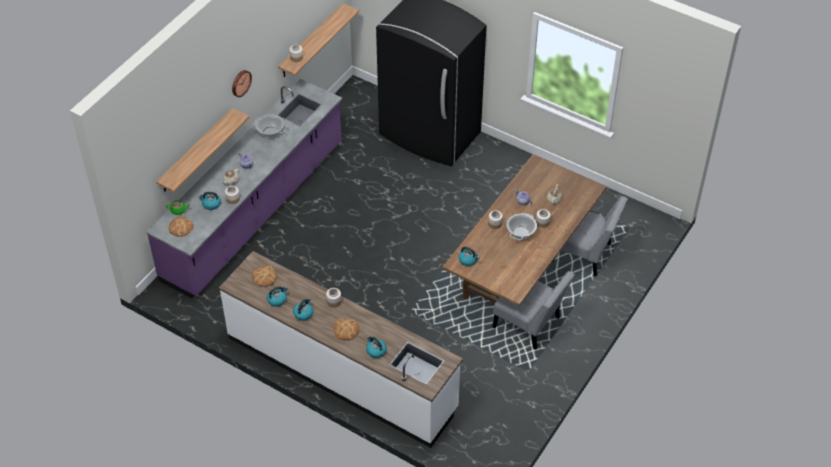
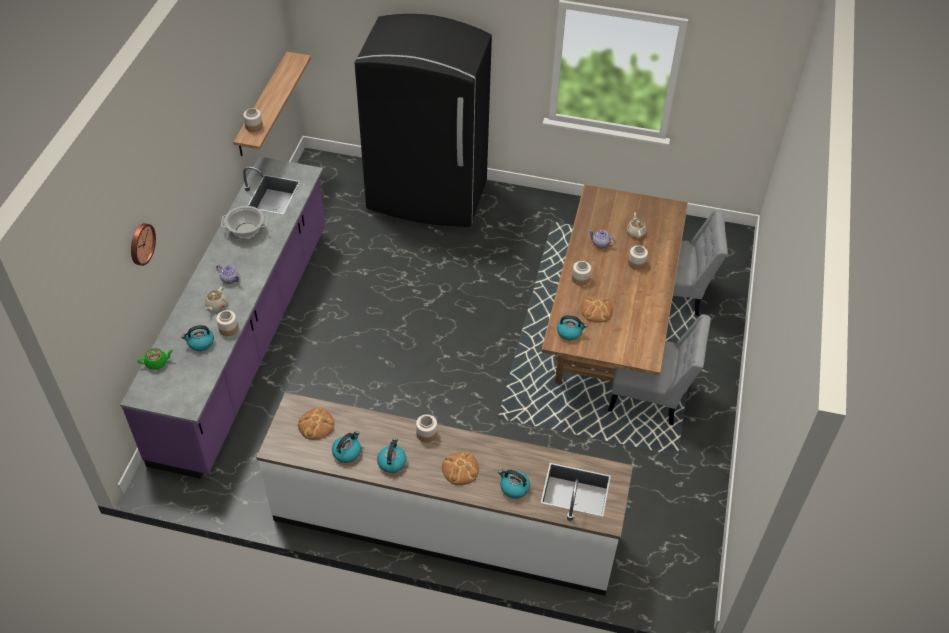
camera: 20 degrees left, 0 degrees up
shelf [156,108,249,192] -> none
bread [169,216,193,237] -> bread moved to [581,296,613,323]
wall clock [232,70,252,97] -> wall clock moved to [131,223,156,266]
cooking pot [506,213,537,240] -> none

